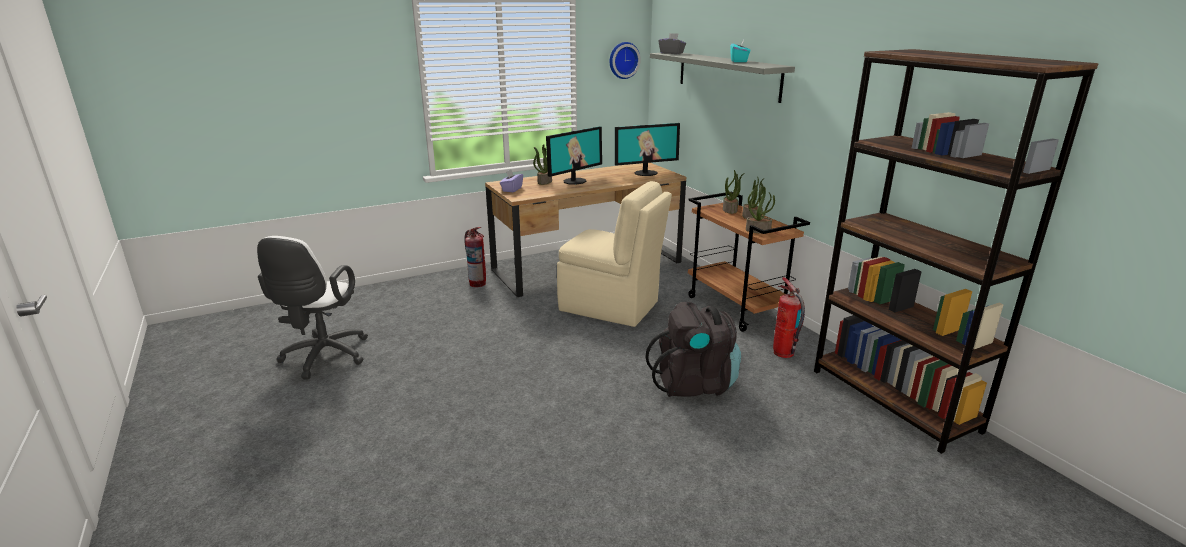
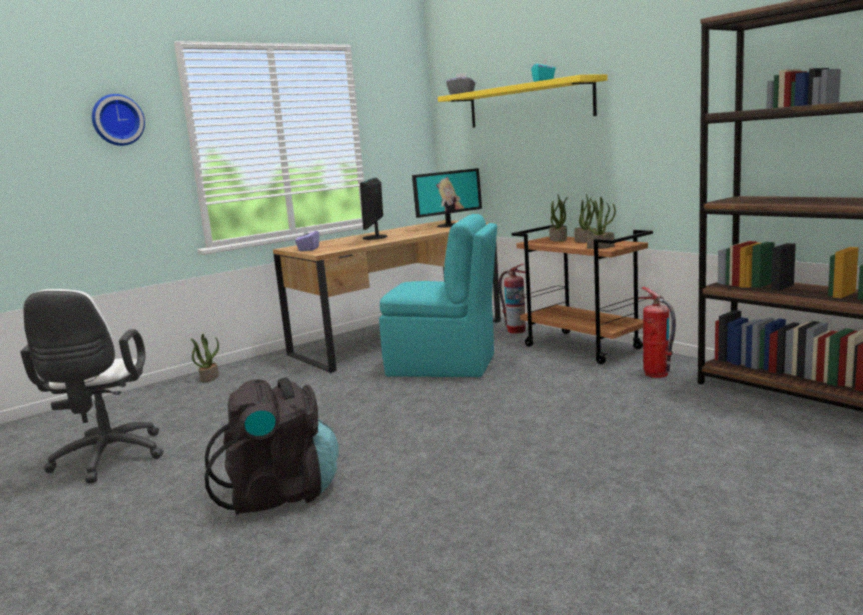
camera: 10 degrees left, 10 degrees down
fire extinguisher [464,227,486,287] -> fire extinguisher moved to [498,264,526,334]
potted plant [533,144,552,185] -> potted plant moved to [191,334,219,382]
monitor [546,126,602,185] -> monitor turned 150 degrees clockwise [360,178,387,240]
beige chair [557,181,672,327] -> turquoise chair [379,214,497,377]
wall clock [610,42,641,79] -> wall clock moved to [92,94,145,146]
black backpack [645,302,741,397] -> black backpack moved to [204,378,339,515]
grey shelf [650,53,795,103] -> yellow shelf [438,74,608,128]

